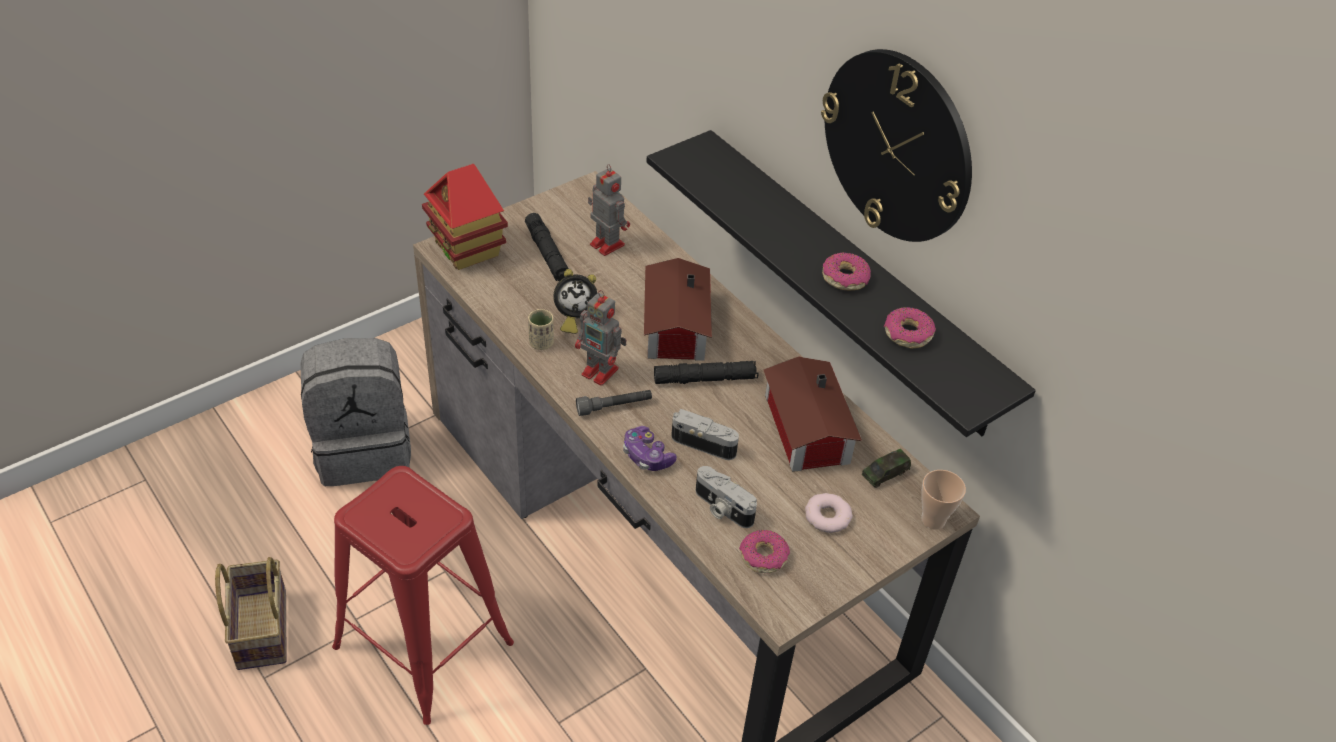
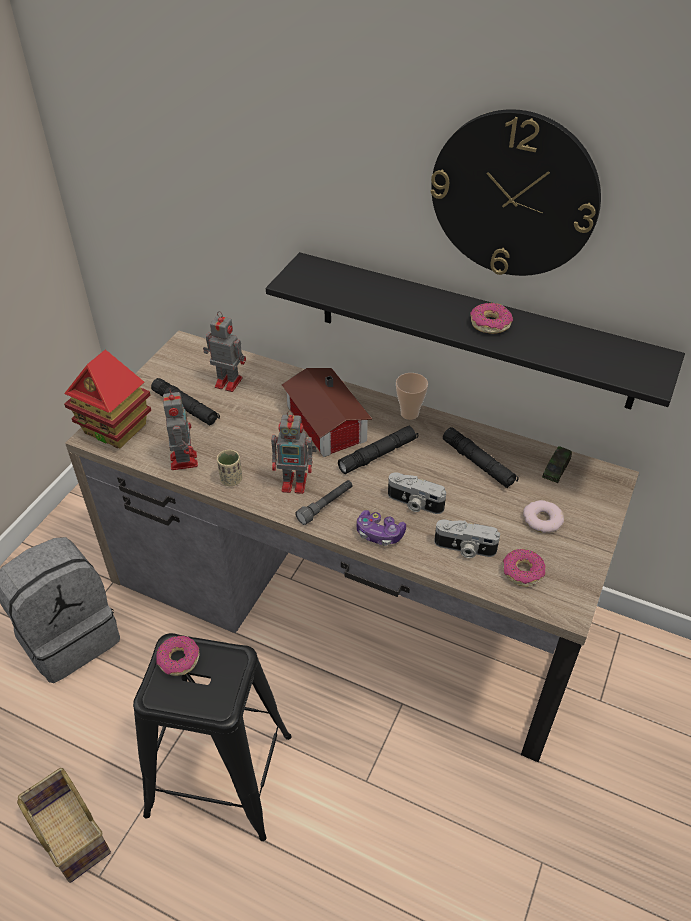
camera: 25 degrees left, 0 degrees up
red stool [332,466,514,725] -> black stool [133,633,292,841]
alarm clock [553,269,597,334] -> none
camera [671,409,739,460] -> camera turned 150 degrees counterclockwise [388,472,446,514]
toy house [764,356,862,472] -> black flashlight [443,427,519,489]
donut [884,307,936,349] -> donut moved to [156,636,199,676]
cup [921,470,966,530] -> cup moved to [396,373,428,420]
none -> toy robot [163,389,198,470]

